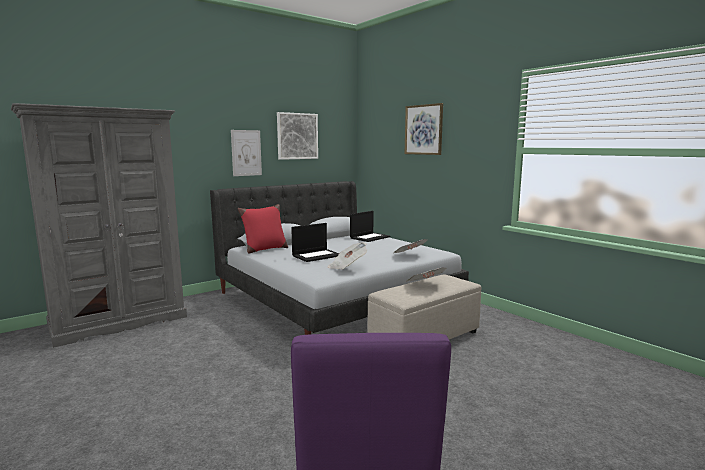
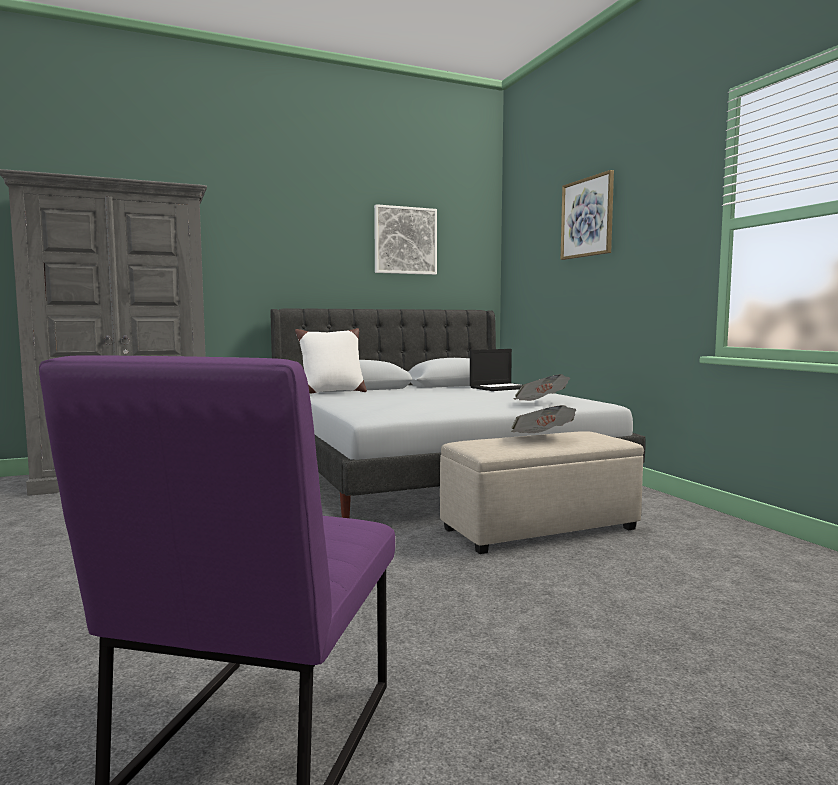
camera: 15 degrees right, 5 degrees down
picture [231,130,262,176] -> none
red pillow [238,204,288,253] -> white pillow [295,328,367,394]
laptop [291,223,339,262] -> none
newspaper [328,242,367,270] -> none

